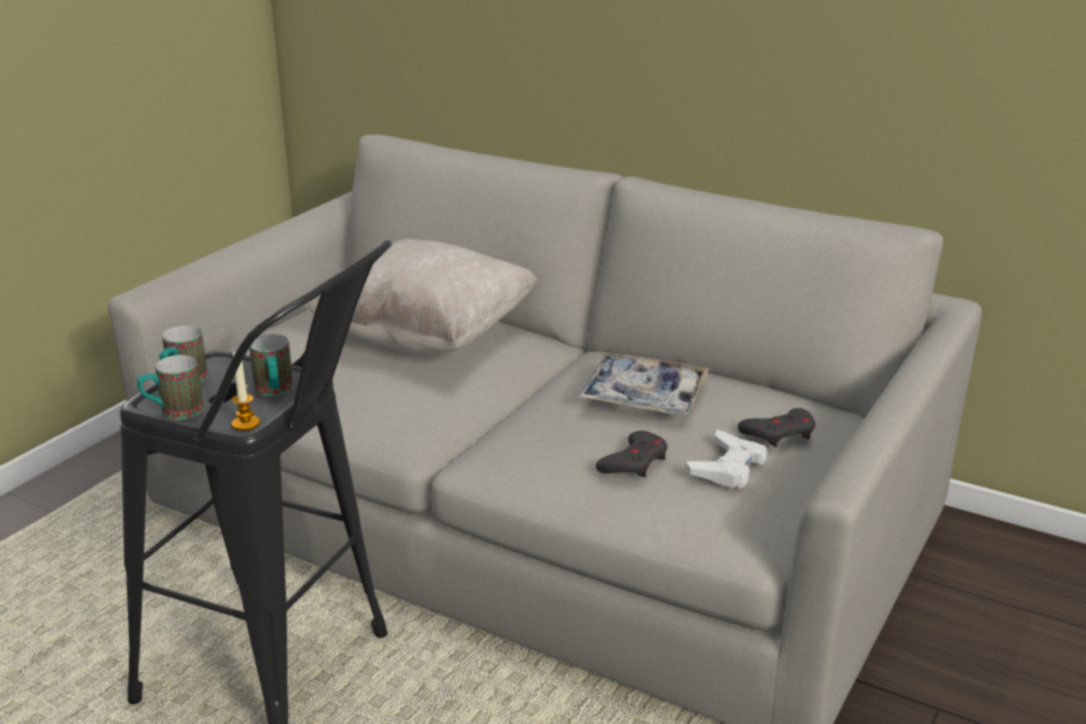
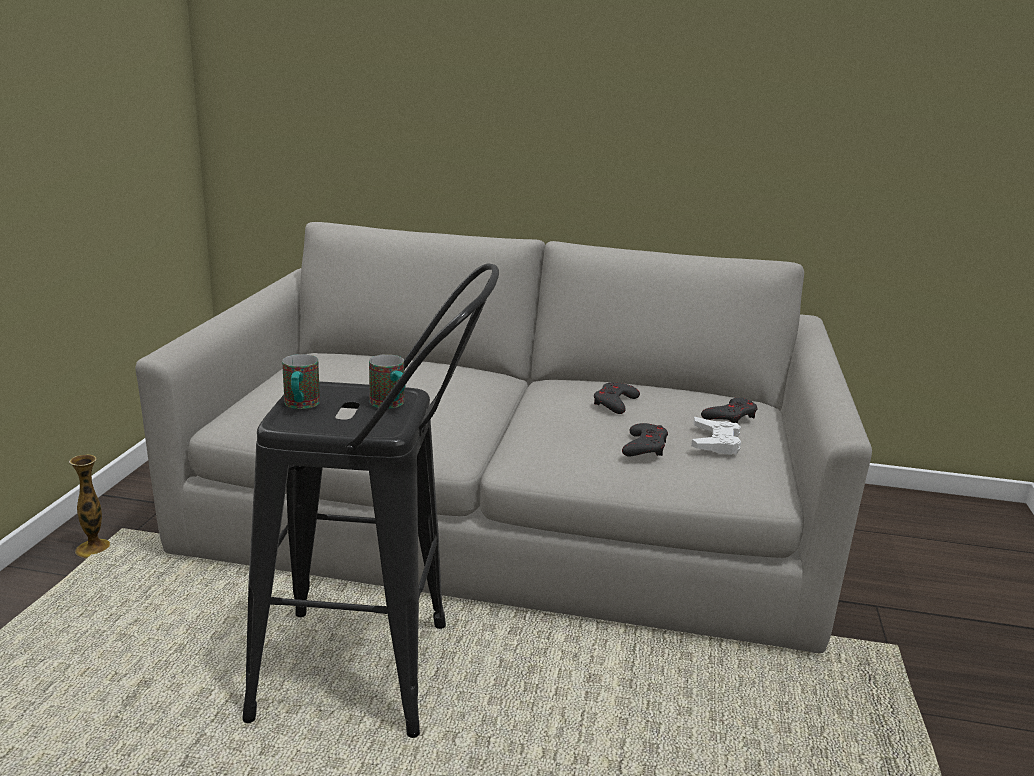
camera: 20 degrees left, 5 degrees down
mug [137,355,204,420] -> none
candle [231,349,260,431] -> none
beige pillow [302,239,538,354] -> none
tray [578,353,710,415] -> grey game controller [594,382,640,414]
none -> vase [69,454,110,558]

